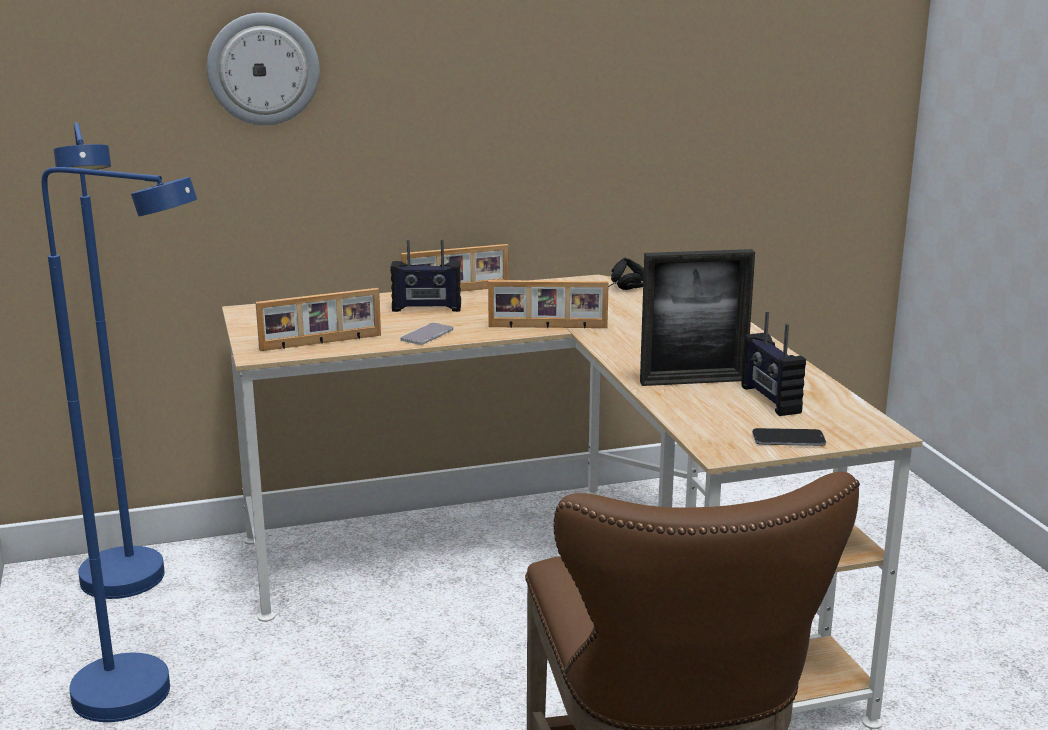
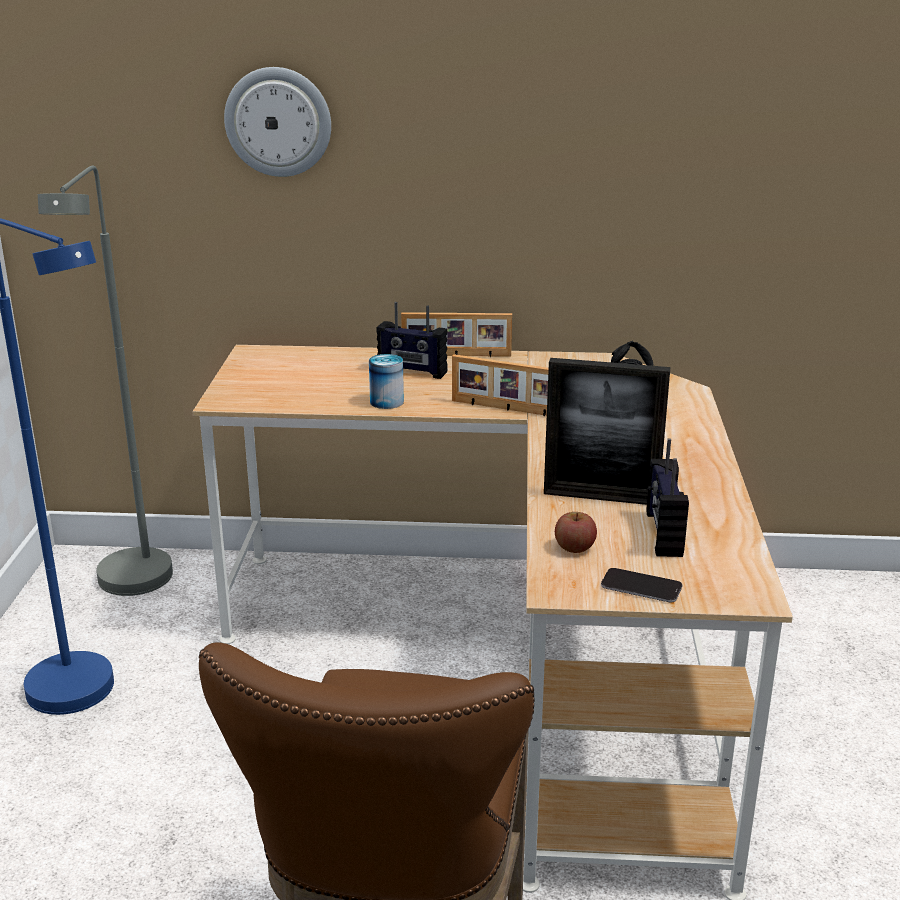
camera: 20 degrees right, 5 degrees up
blue floor lamp [54,122,165,599] -> grey floor lamp [38,166,173,596]
picture frame [255,288,381,351] -> none
phone [400,323,453,345] -> can [369,354,404,409]
none -> apple [555,512,597,553]

